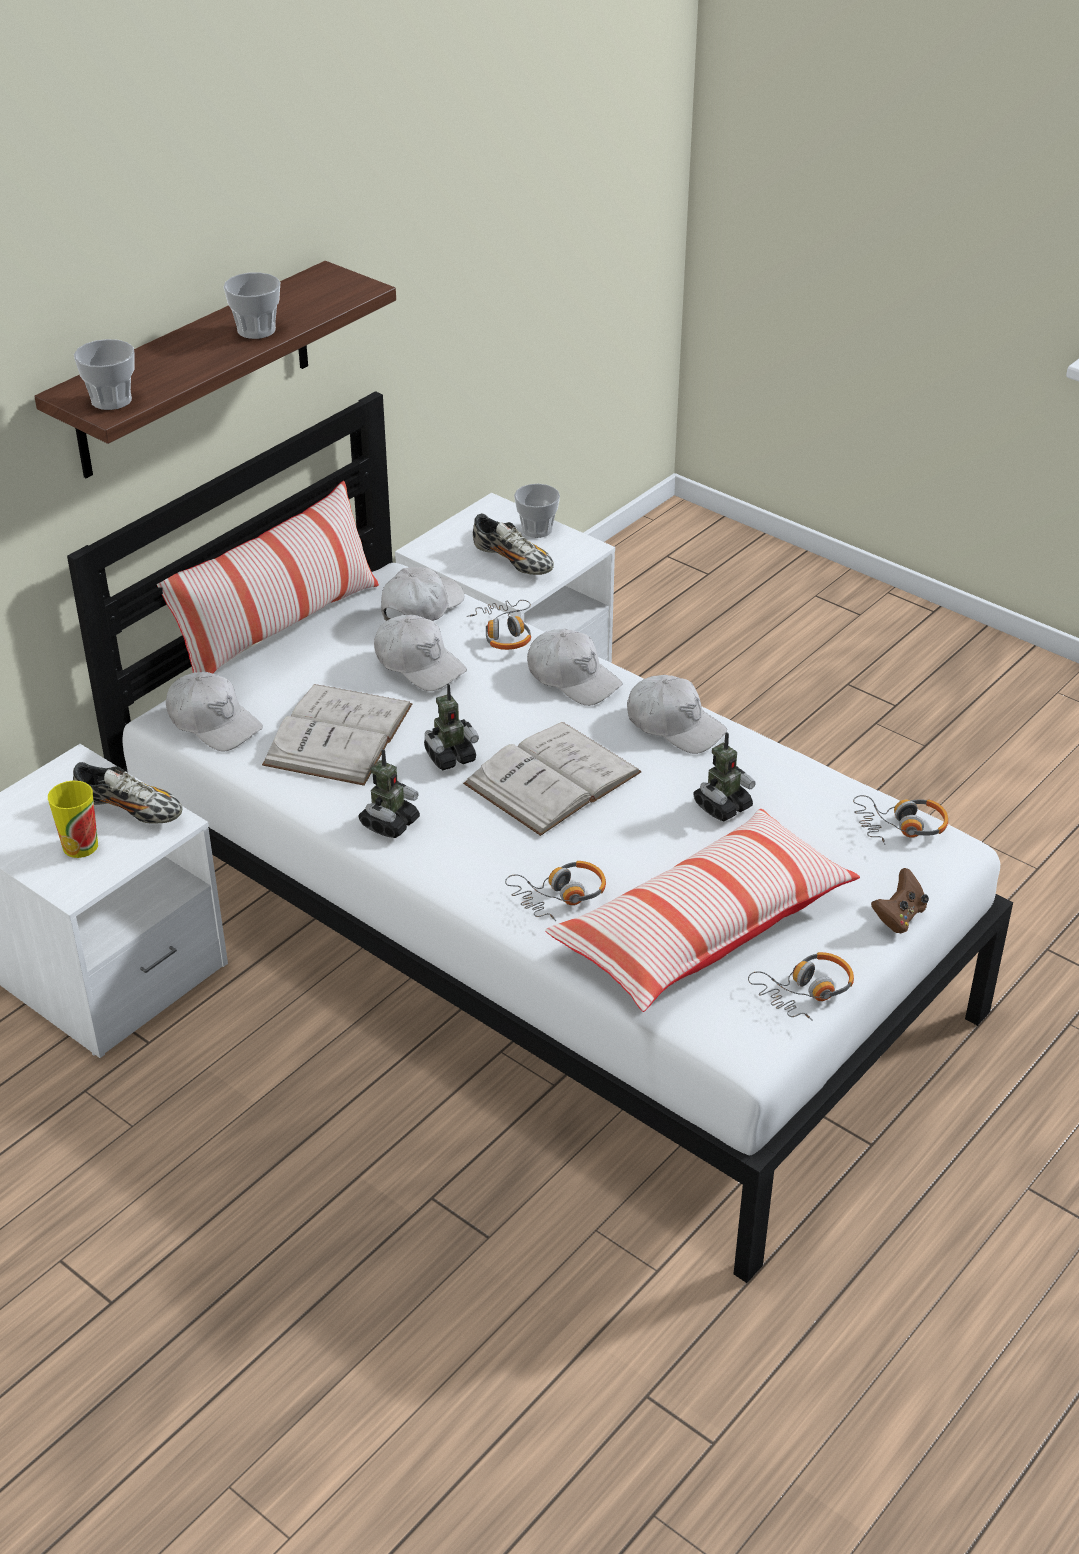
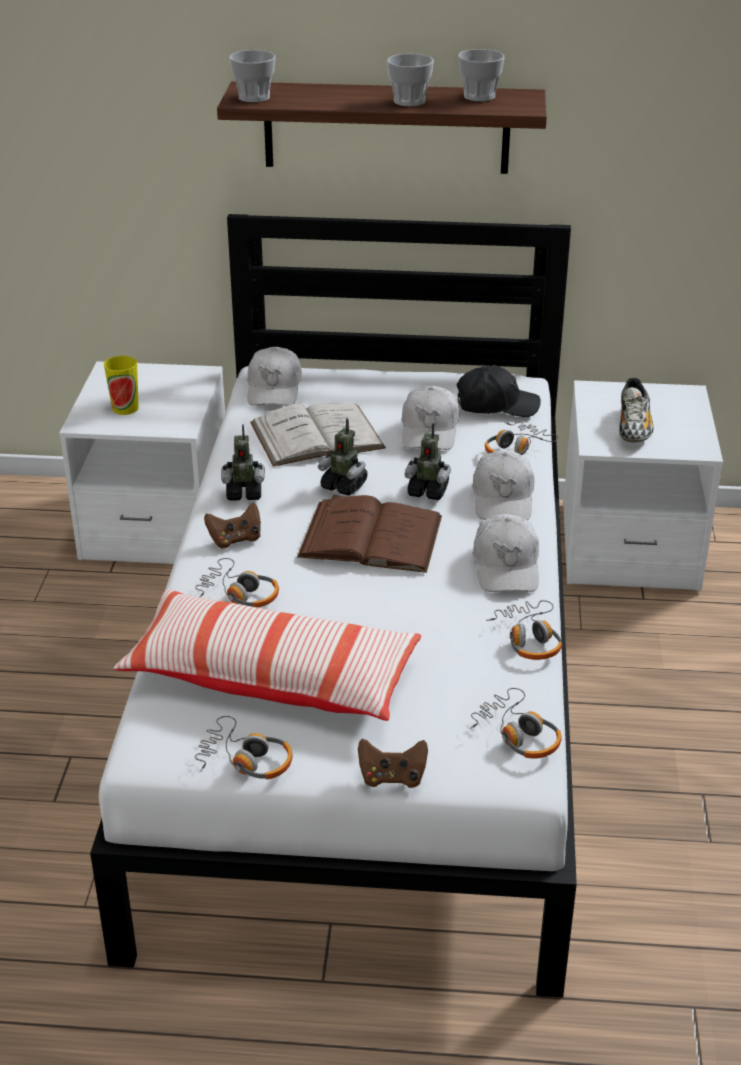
camera: 55 degrees right, 5 degrees down
shoe [73,762,182,824] -> none
pillow [157,481,379,674] -> none
white cap [381,567,464,621] -> black cap [456,365,541,417]
white book [463,722,641,836] -> brown book [297,495,442,573]
cup [514,484,560,538] -> cup moved to [458,49,505,102]
toy robot [693,732,756,821] -> toy robot moved to [405,423,451,500]
none -> brown game controller [204,503,261,549]
none -> headphones [486,600,562,660]

